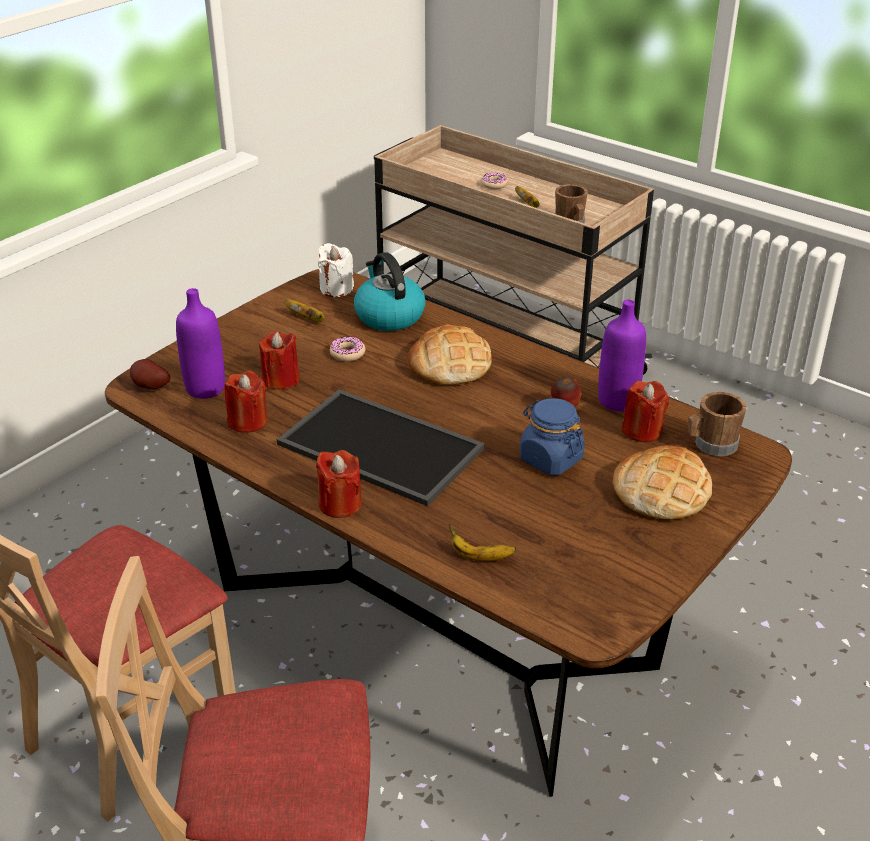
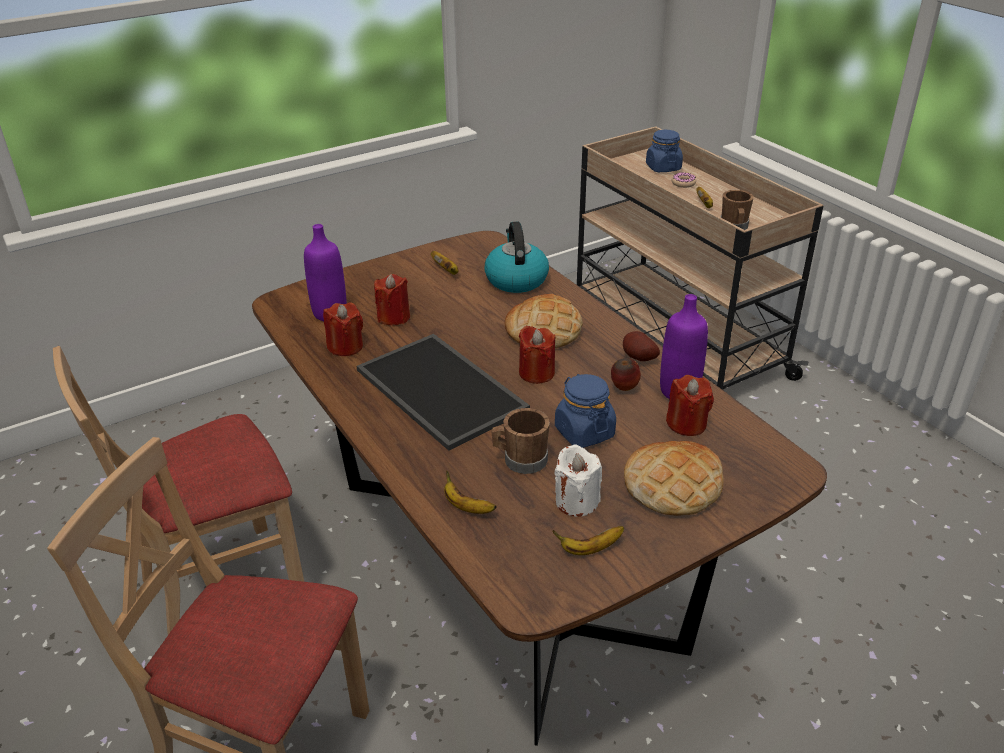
camera: 20 degrees right, 0 degrees up
potato [130,359,170,390] -> potato moved to [623,331,660,361]
red candle [316,450,362,518] -> red candle moved to [519,326,555,384]
white candle [318,243,354,297] -> white candle moved to [555,444,602,517]
donut [330,336,365,362] -> none
brown mug [687,392,747,456] -> brown mug moved to [492,408,550,474]
none -> banana [552,526,624,555]
none -> blue jar [646,130,683,172]

